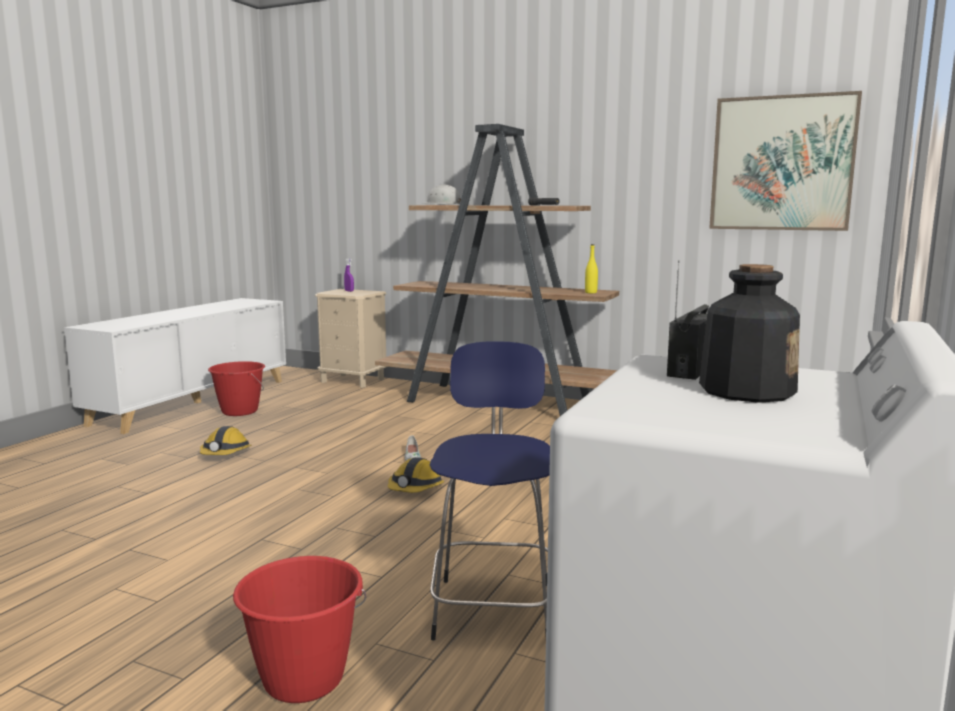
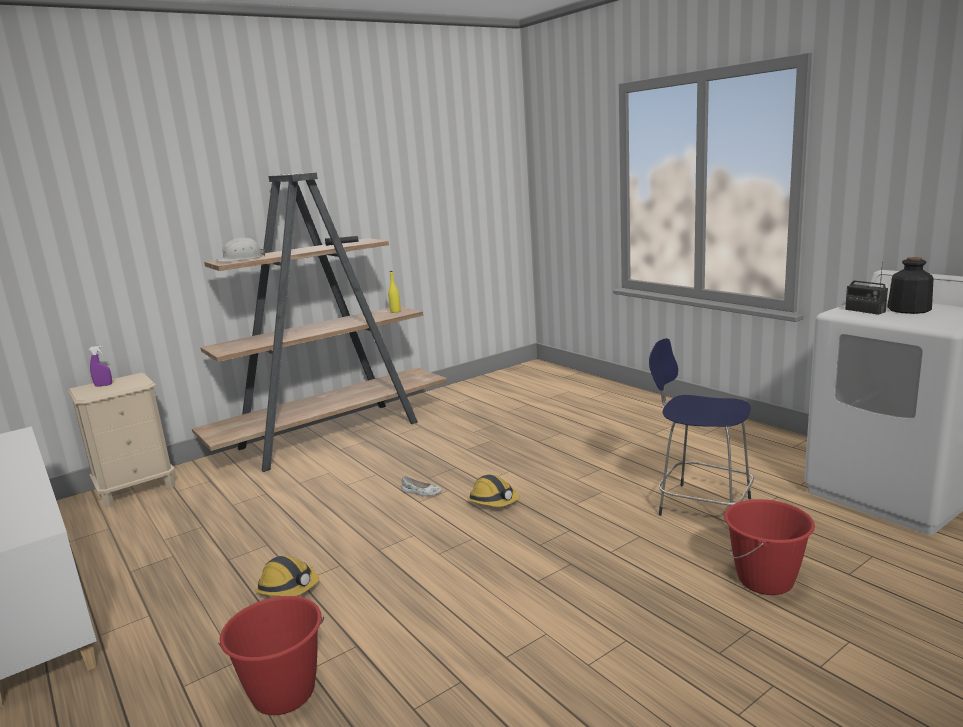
camera: 60 degrees left, 5 degrees up
red bucket [208,361,265,416] -> red bucket moved to [218,596,324,715]
picture [709,91,862,231] -> none

